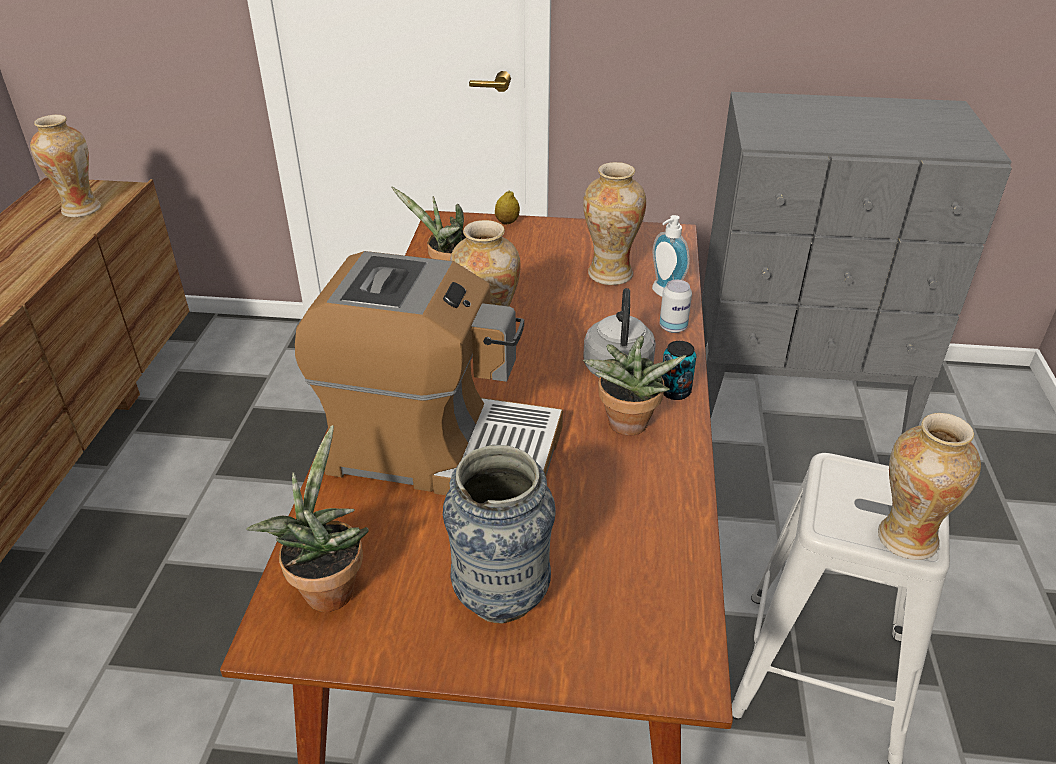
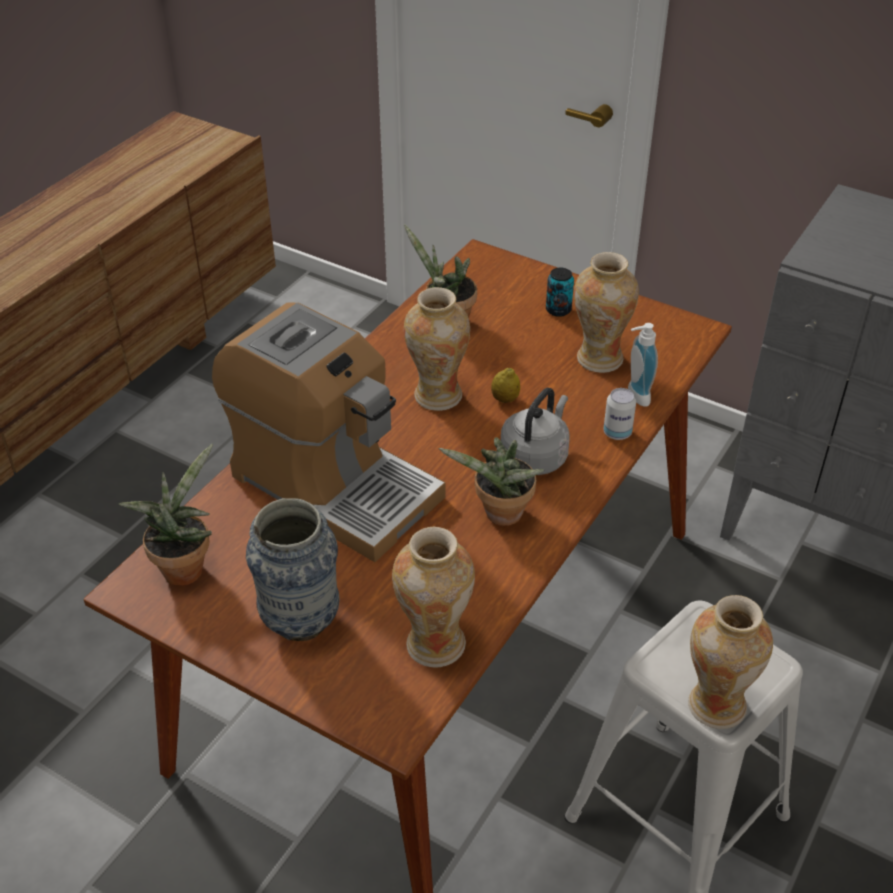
camera: 25 degrees right, 5 degrees up
vase [30,115,101,217] -> vase moved to [392,527,475,668]
lemon [495,190,520,225] -> lemon moved to [491,368,520,403]
can [662,341,696,400] -> can moved to [546,268,574,317]

